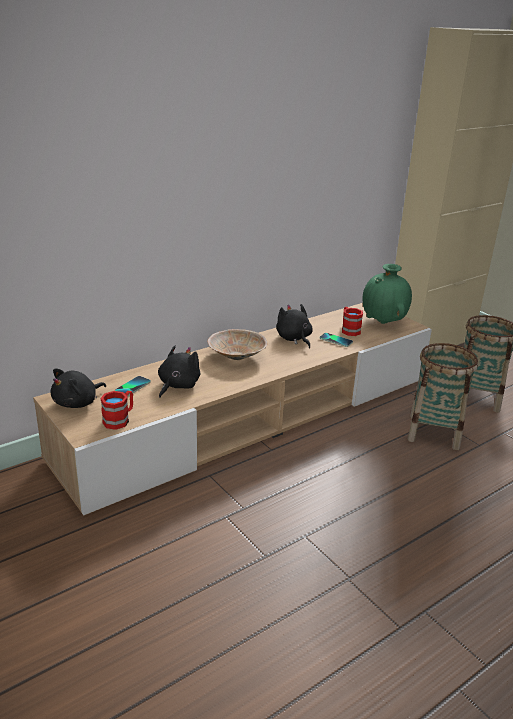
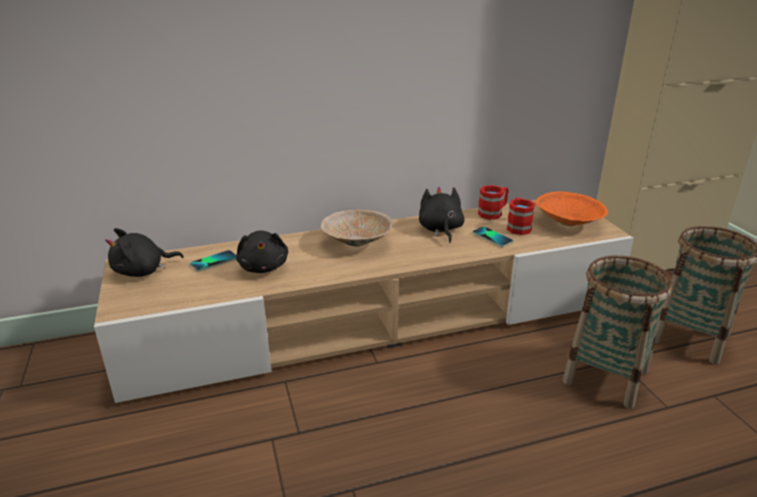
camera: 20 degrees right, 0 degrees up
red mug [100,391,133,430] -> red mug moved to [478,185,509,220]
black plush toy [158,346,201,398] -> black plush toy turned 120 degrees clockwise [236,231,288,273]
green vase [363,264,412,324] -> orange bowl [535,191,608,226]

